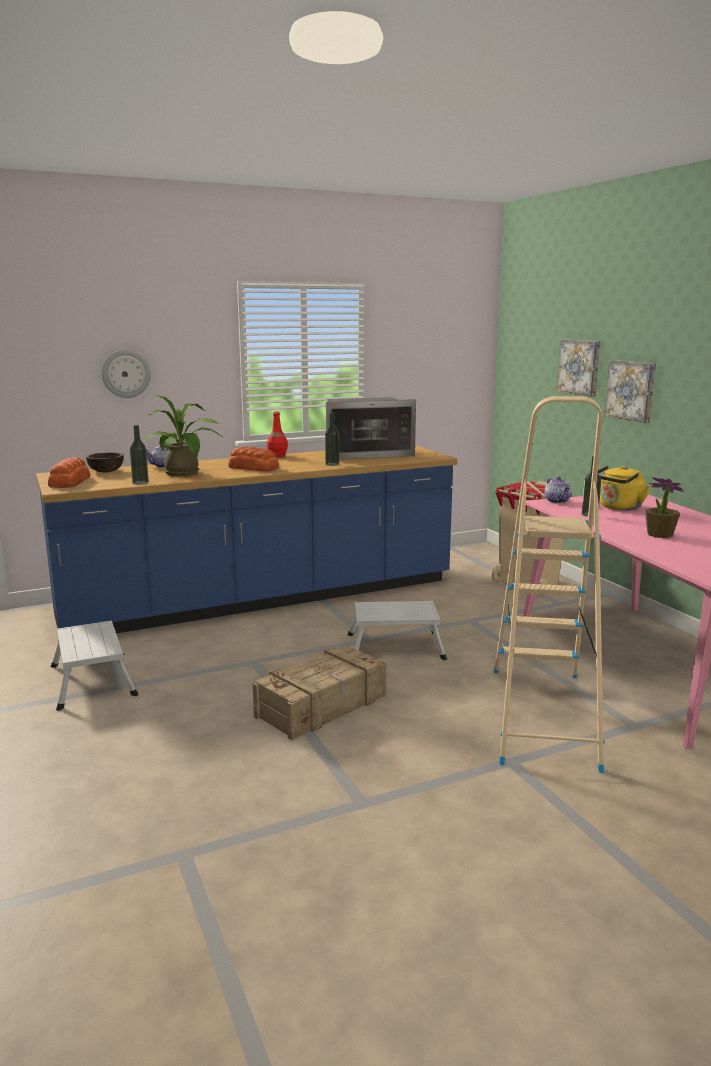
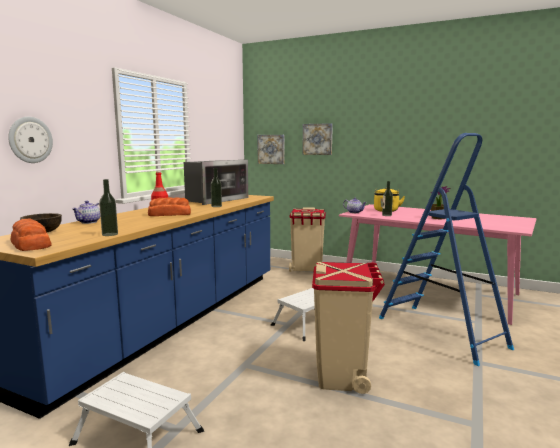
camera: 40 degrees left, 5 degrees down
potted plant [142,394,224,476] -> none
crate [253,645,386,740] -> beige trash can [312,262,385,394]
beige step ladder [494,396,604,773] -> blue step ladder [379,133,514,366]
picture [604,360,656,423] -> picture moved to [257,135,285,164]

